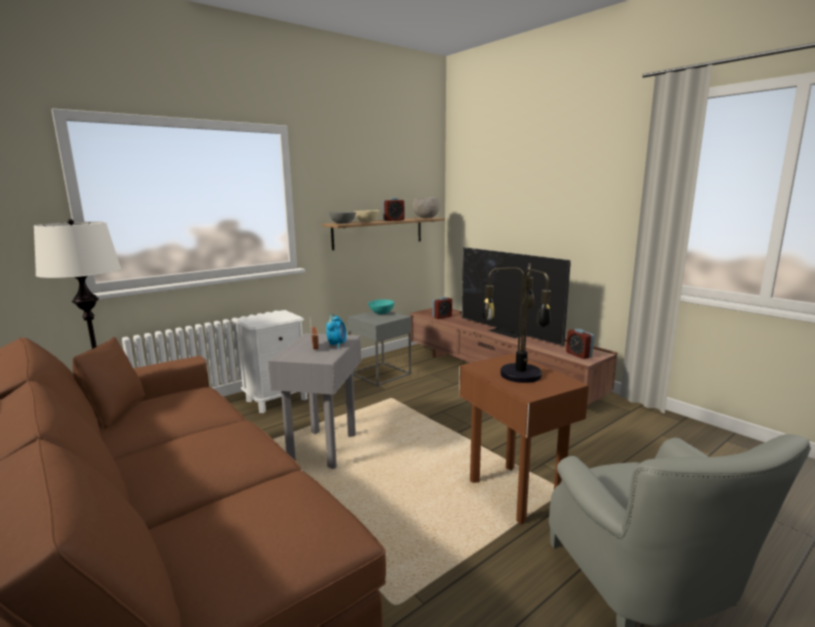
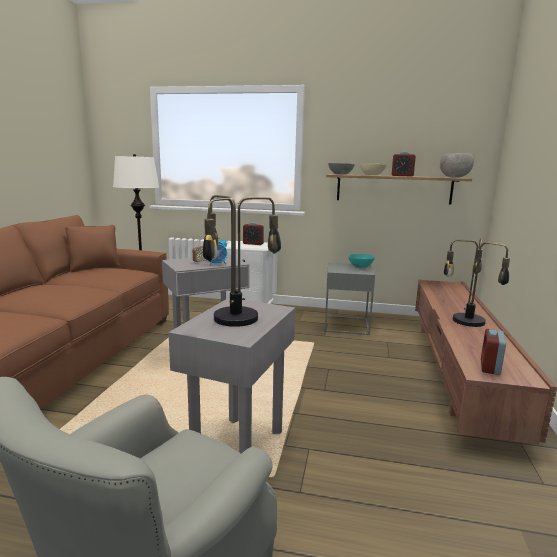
camera: 50 degrees right, 0 degrees up
alarm clock [433,297,452,319] -> alarm clock moved to [243,222,264,245]
brown side table [459,353,589,524] -> grey side table [168,298,295,453]
television [462,247,571,346] -> table lamp [444,238,510,327]

